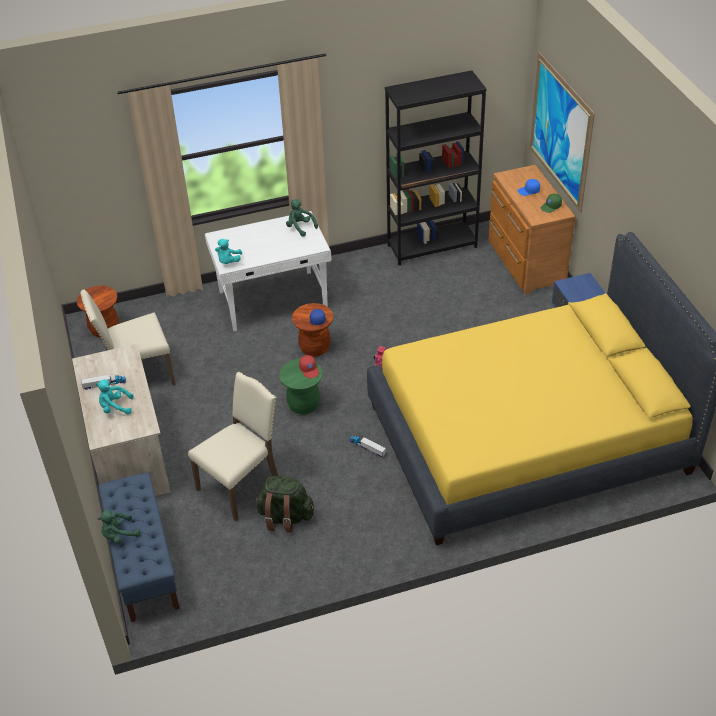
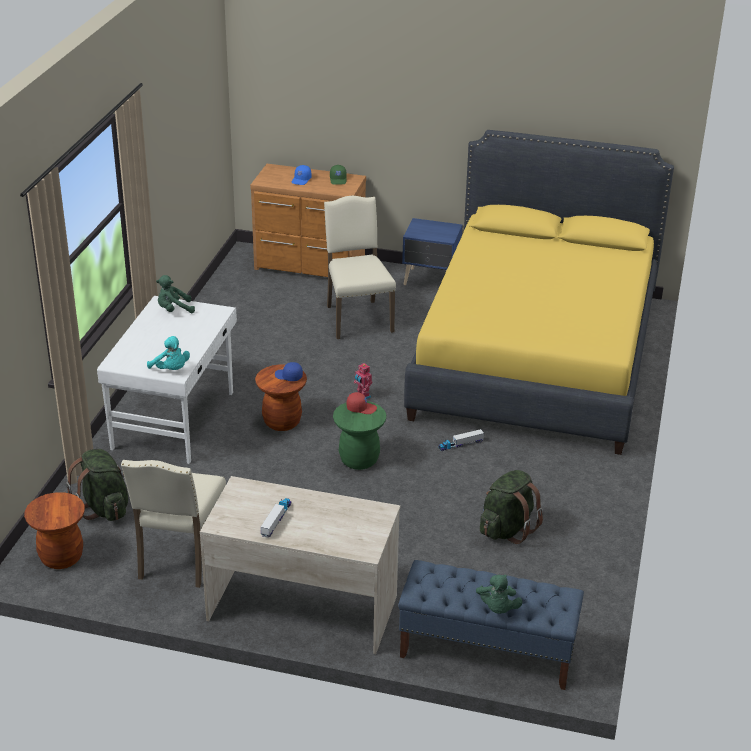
camera: 60 degrees left, 10 degrees down
turquoise plush toy [96,379,134,415] -> none
beige chair [188,372,278,521] -> beige chair moved to [324,195,396,339]
black bookcase [385,70,487,265] -> none
picture [530,52,595,213] -> none
none -> green backpack [66,449,128,521]

